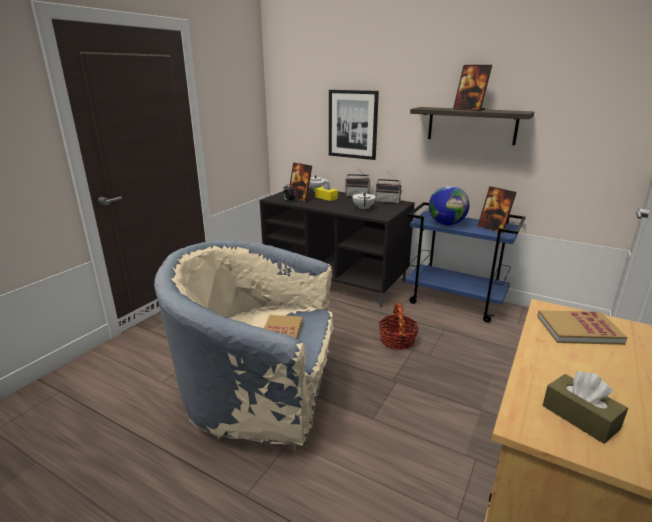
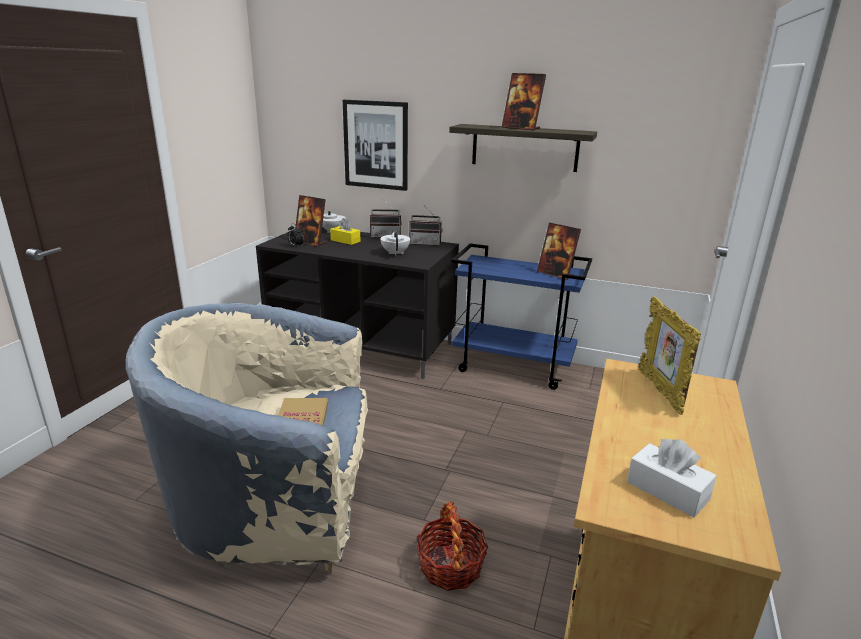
camera: 10 degrees left, 0 degrees up
basket [379,303,419,350] -> basket moved to [416,501,488,591]
globe [429,186,470,225] -> none
book [537,310,628,345] -> picture frame [638,296,701,415]
brown tissue box [543,371,628,444] -> white tissue box [627,439,717,518]

